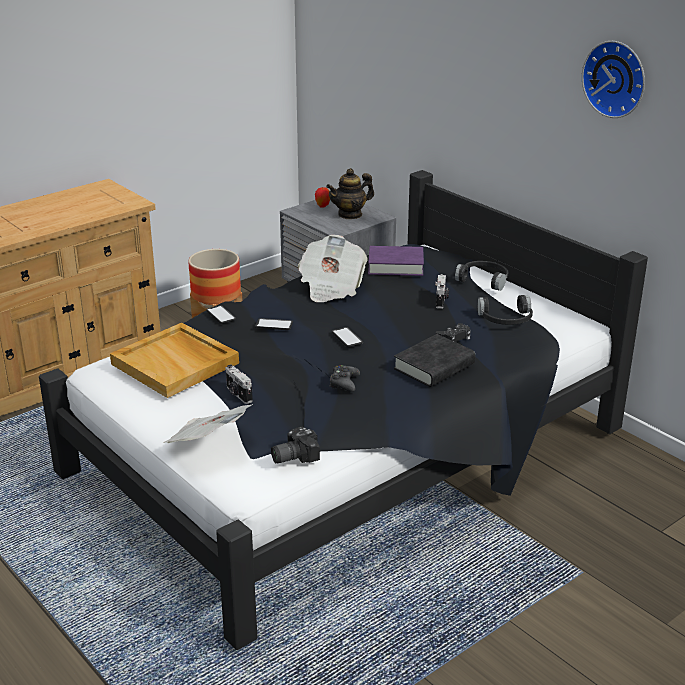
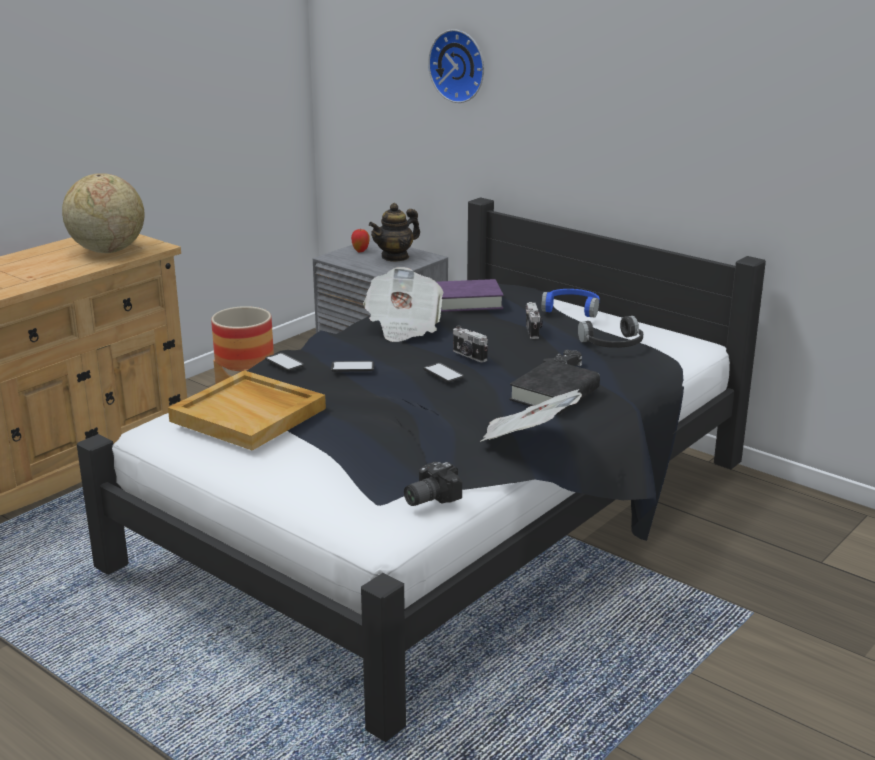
camera: 10 degrees left, 5 degrees down
newspaper [163,404,253,443] -> newspaper moved to [480,389,582,442]
camera [226,365,253,404] -> camera moved to [453,326,488,363]
black game controller [329,365,360,392] -> none
black headphones [455,261,508,291] -> blue headphones [541,289,600,318]
wall clock [582,41,645,118] -> wall clock moved to [428,29,484,103]
none -> globe [62,173,145,253]

